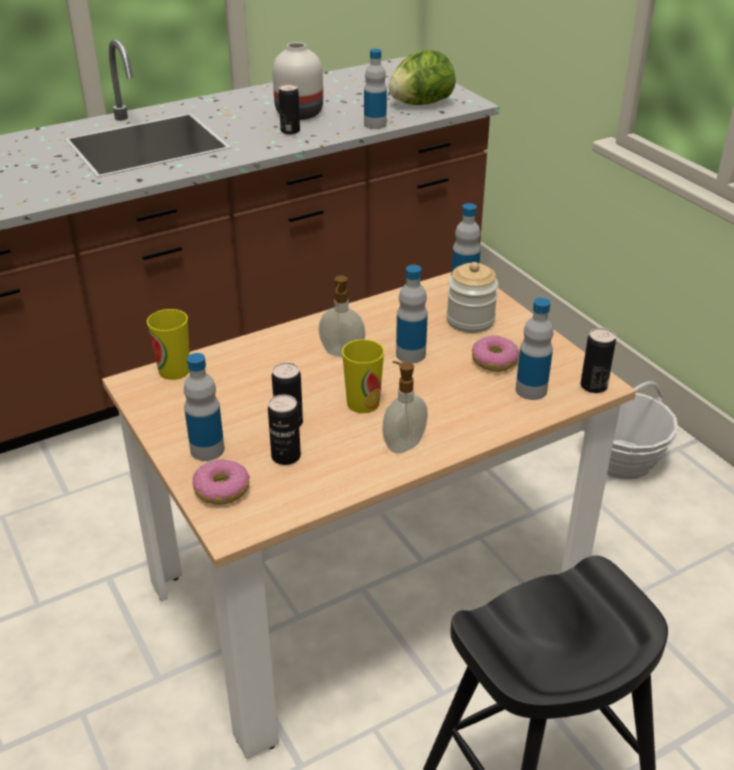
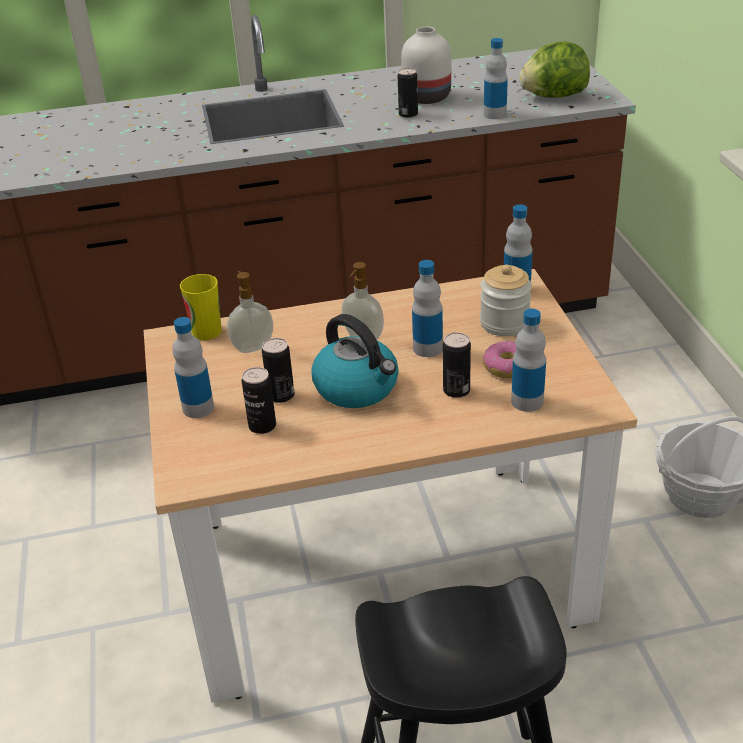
camera: 20 degrees right, 0 degrees up
donut [193,460,250,505] -> none
cup [342,339,384,413] -> kettle [311,314,399,408]
soap dispenser [382,361,428,454] -> soap dispenser moved to [227,271,273,353]
can [580,328,616,393] -> can moved to [443,332,471,398]

